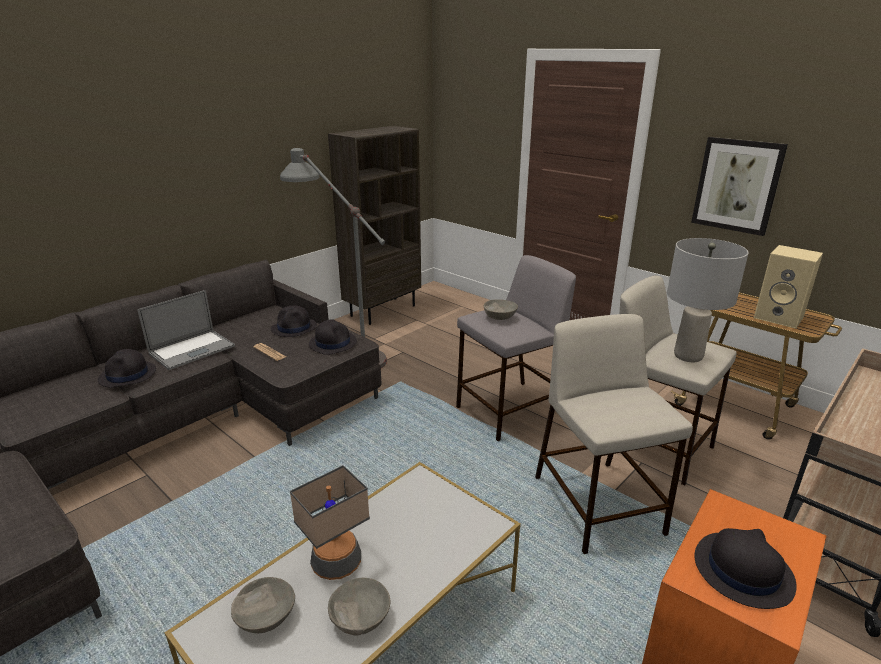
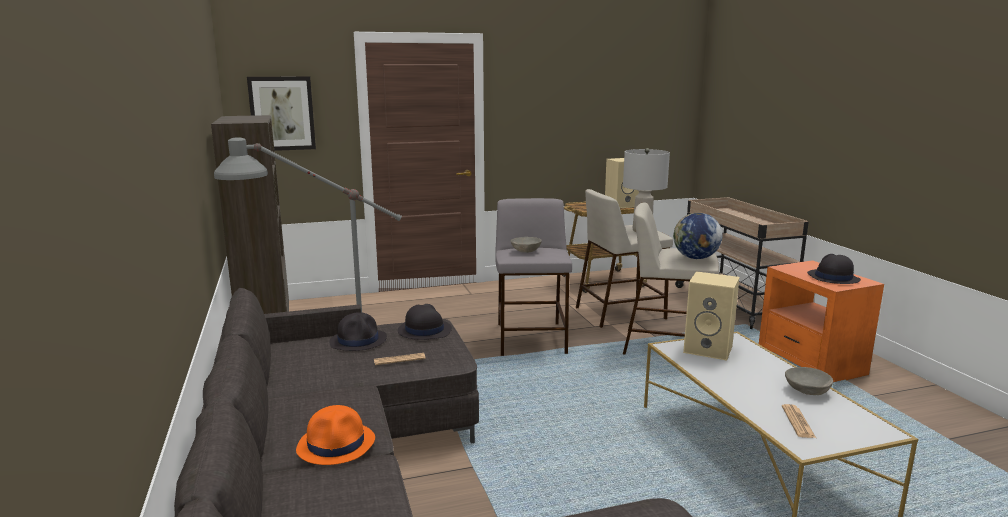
camera: 60 degrees left, 10 degrees down
black hat [98,349,156,387] -> orange hat [296,405,375,465]
laptop [138,290,235,370] -> none
grey bowl [231,577,295,633] -> newspaper [782,404,816,438]
table lamp [290,465,370,580] -> none
picture [691,137,788,236] -> picture moved to [247,76,316,151]
none -> globe [673,213,722,259]
none -> beige speaker [683,271,740,361]

